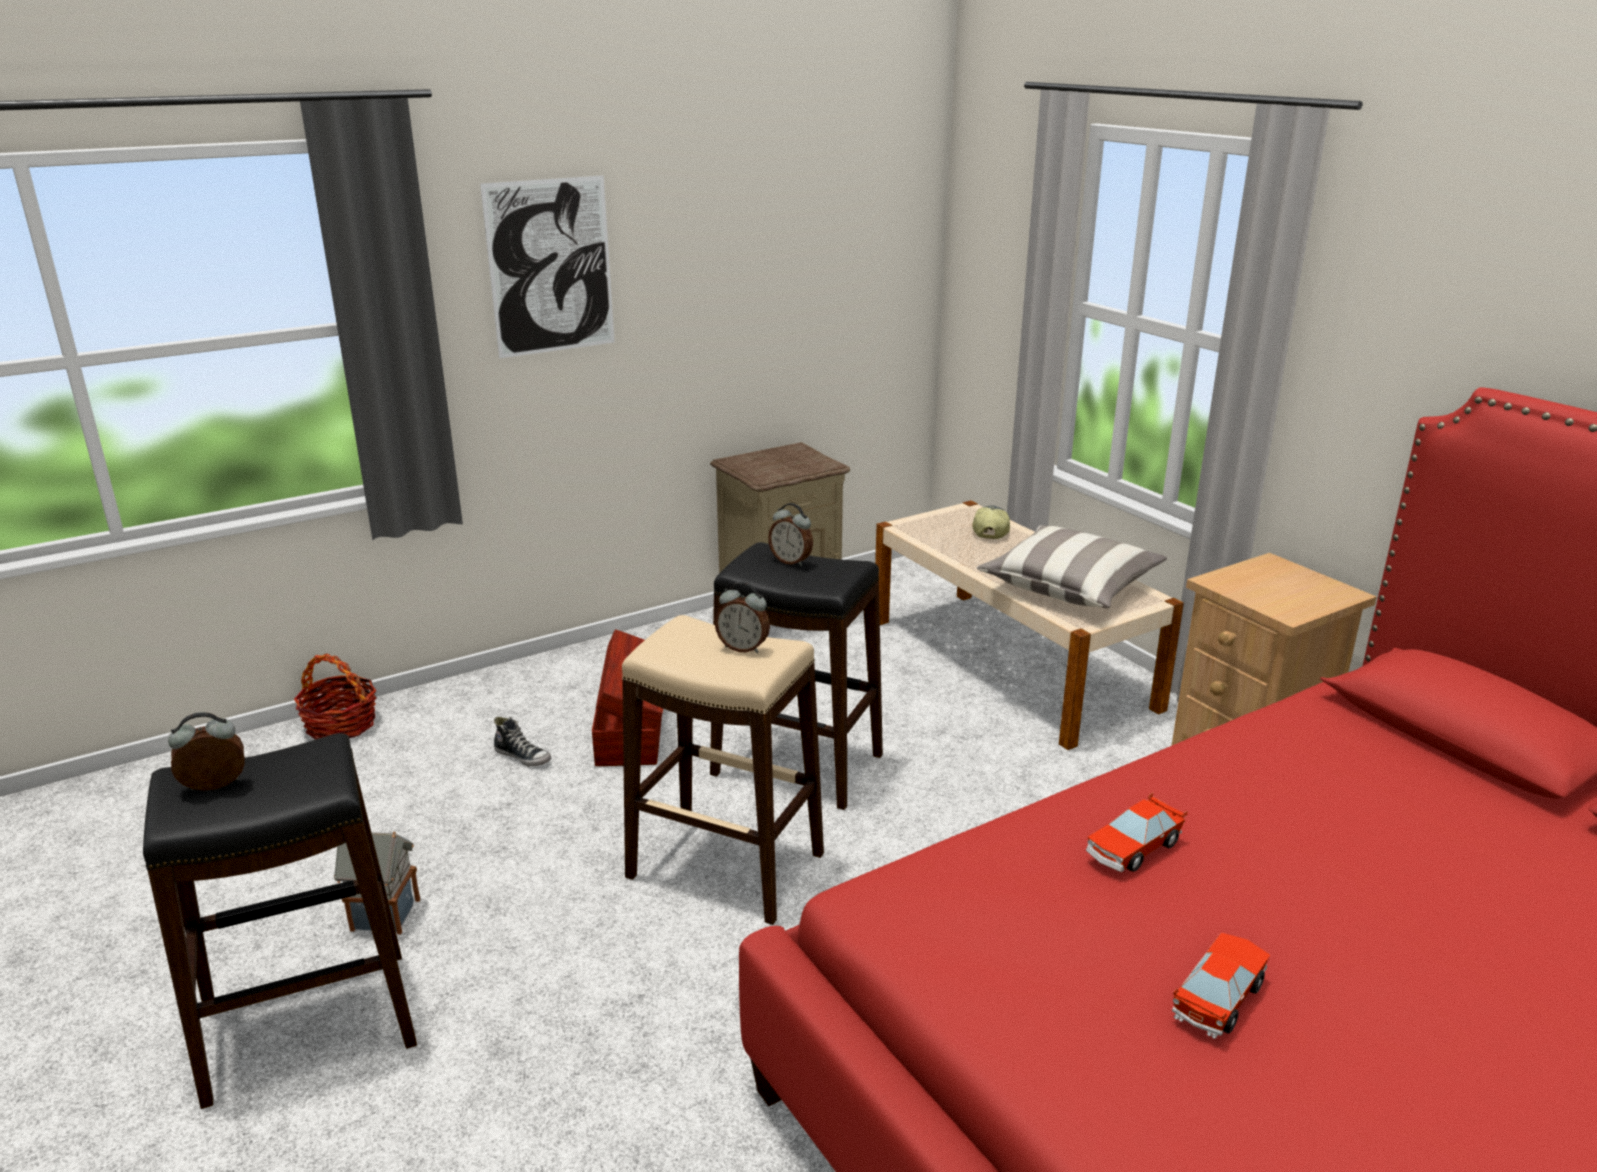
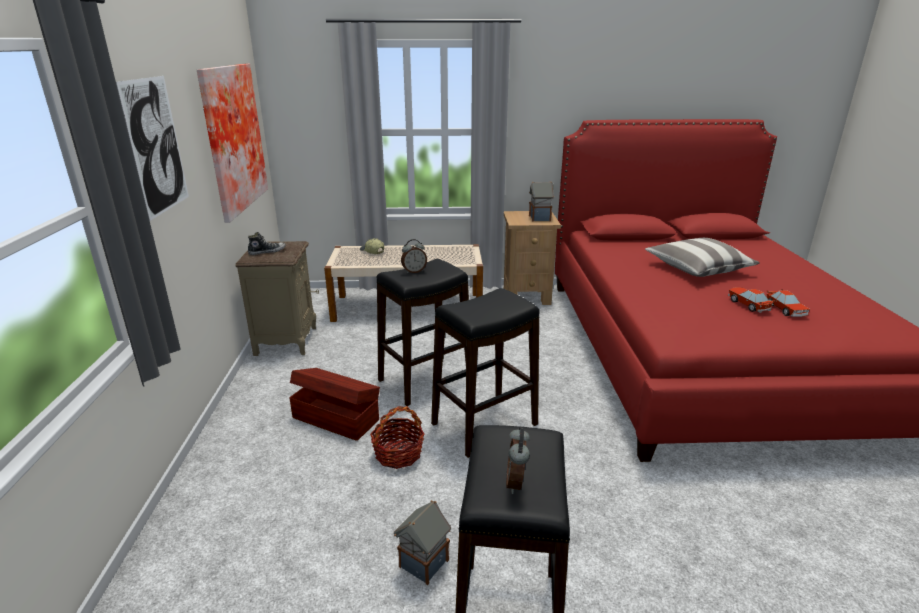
camera: 60 degrees left, 0 degrees up
basket [294,653,376,740] -> basket moved to [370,406,425,469]
shoe [494,717,551,767] -> shoe moved to [248,232,286,255]
beige stool [622,615,824,925] -> black stool [431,288,540,458]
alarm clock [715,582,770,653] -> none
pillow [976,525,1167,608] -> pillow moved to [645,238,760,277]
toy car [1086,792,1188,872] -> toy car moved to [766,289,810,317]
none -> picture [197,63,268,223]
none -> toy house [529,181,555,222]

